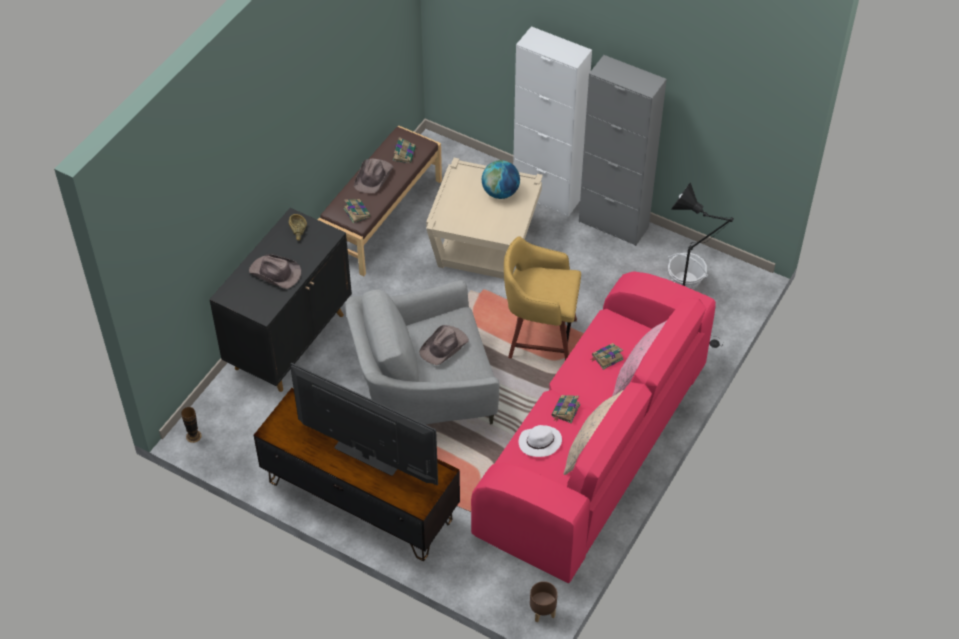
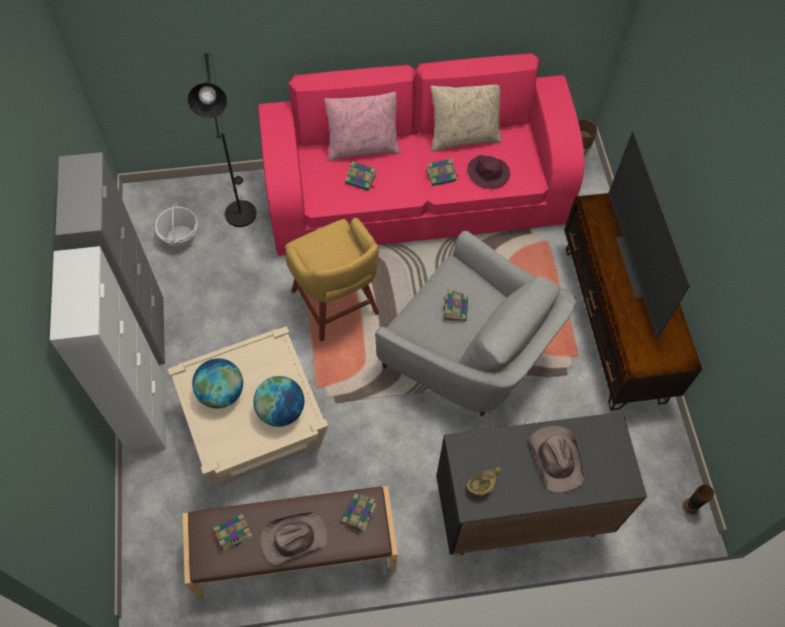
camera: 130 degrees left, 10 degrees up
brown hat [419,325,469,365] -> book [443,289,468,322]
white hat [519,425,562,457] -> purple hat [467,155,510,189]
none -> globe [254,376,304,427]

